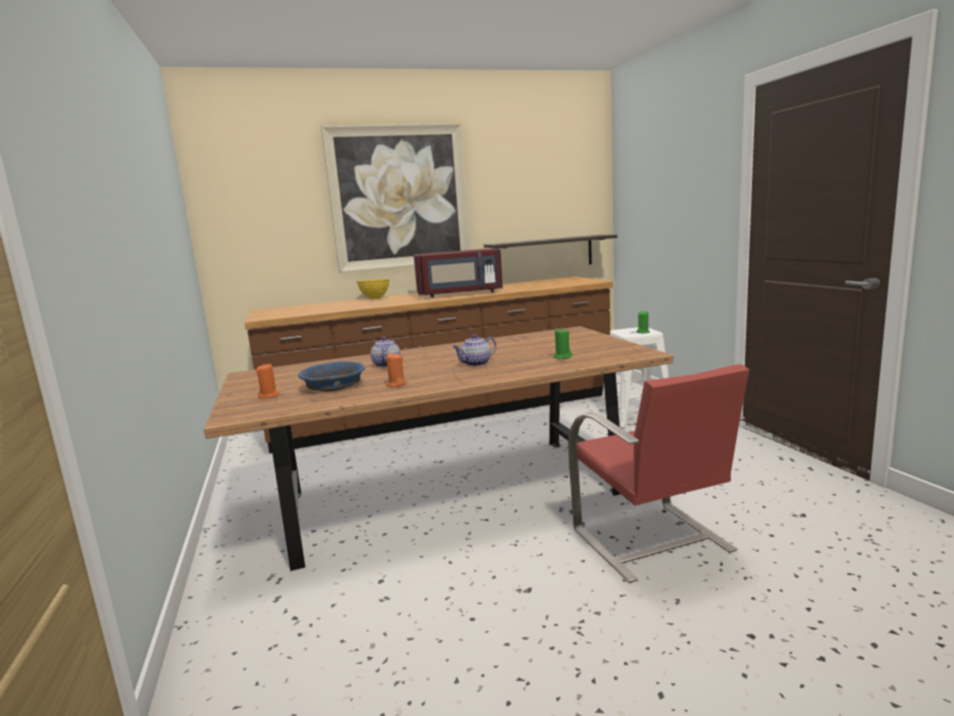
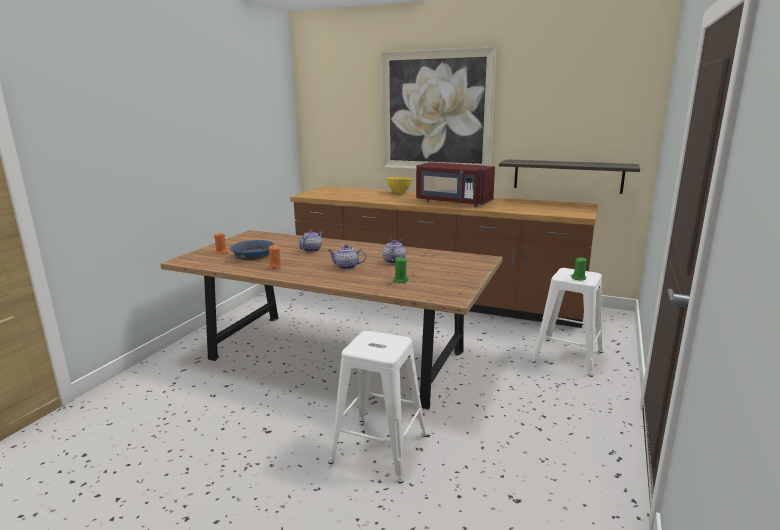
camera: 40 degrees right, 5 degrees up
red chair [568,364,749,583] -> white stool [328,331,427,483]
none -> teapot [383,240,406,264]

